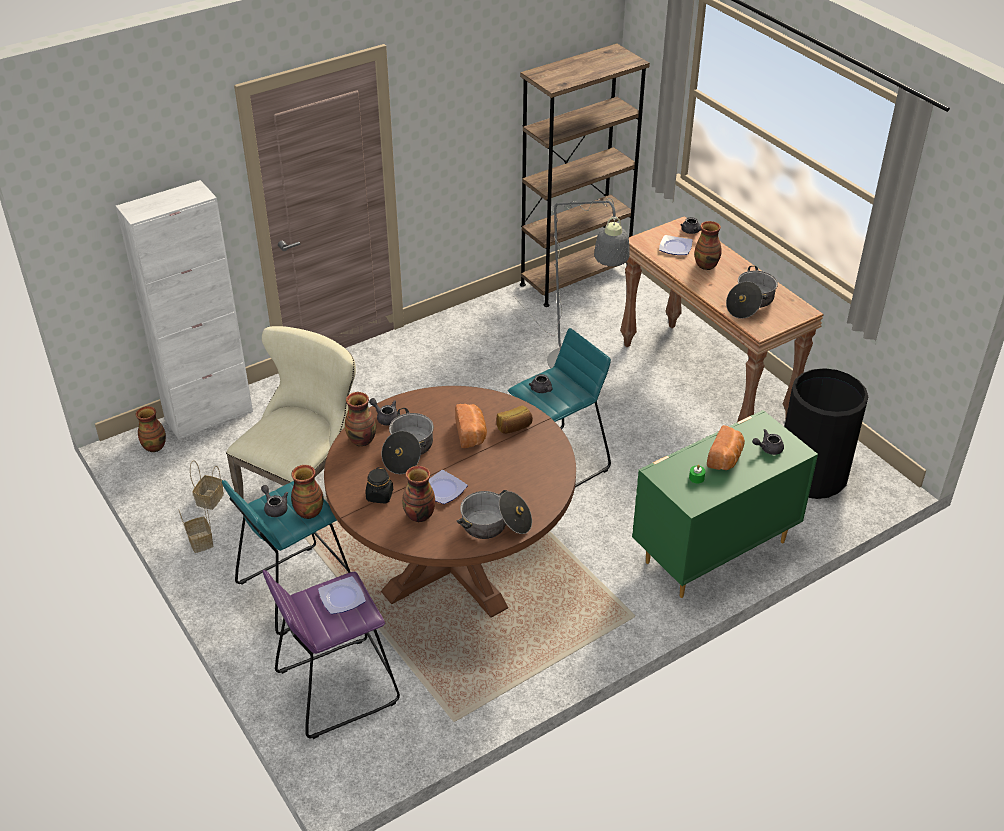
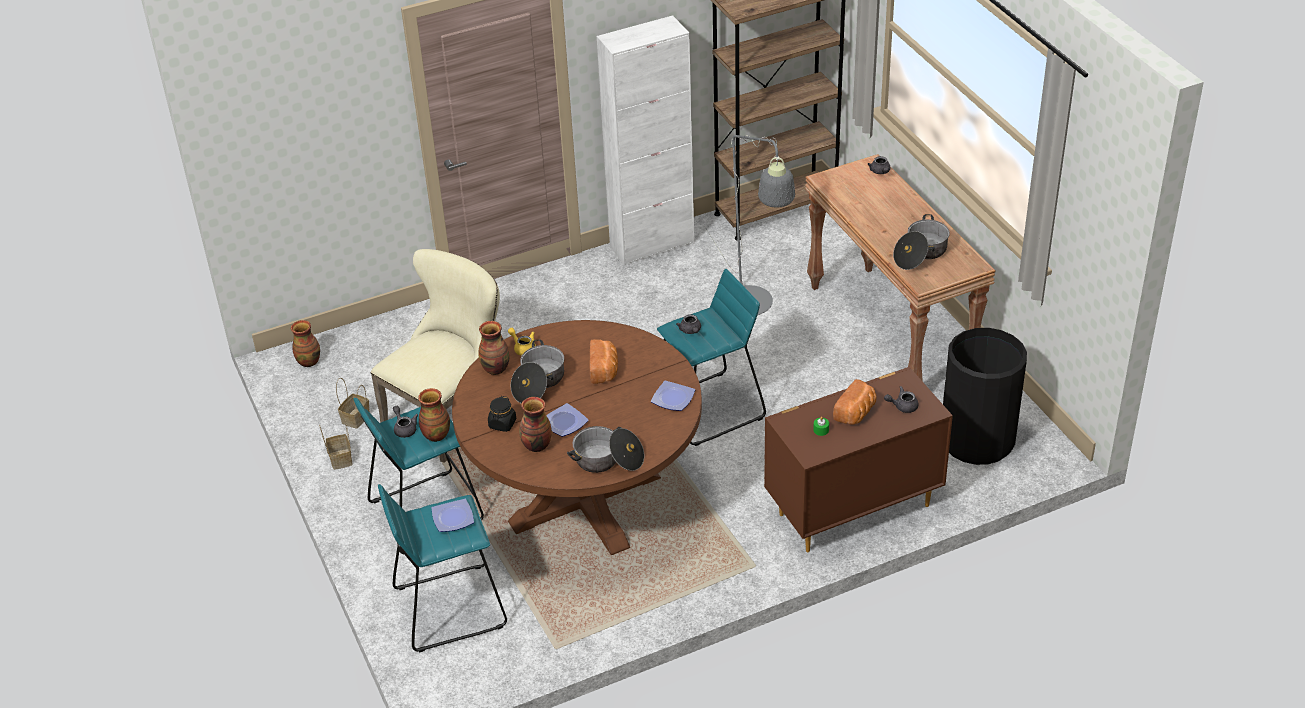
camera: 10 degrees right, 0 degrees up
white cabinet [116,180,253,440] -> white cabinet moved to [597,15,694,266]
purple stool [263,570,400,739] -> turquoise stool [378,484,507,653]
grey teapot [369,398,398,426] -> yellow teapot [508,328,536,356]
bread [497,406,533,434] -> none
green dresser [632,410,818,598] -> brown dresser [764,367,953,552]
plate [659,235,692,255] -> plate moved to [651,381,695,411]
vase [694,221,722,270] -> none

